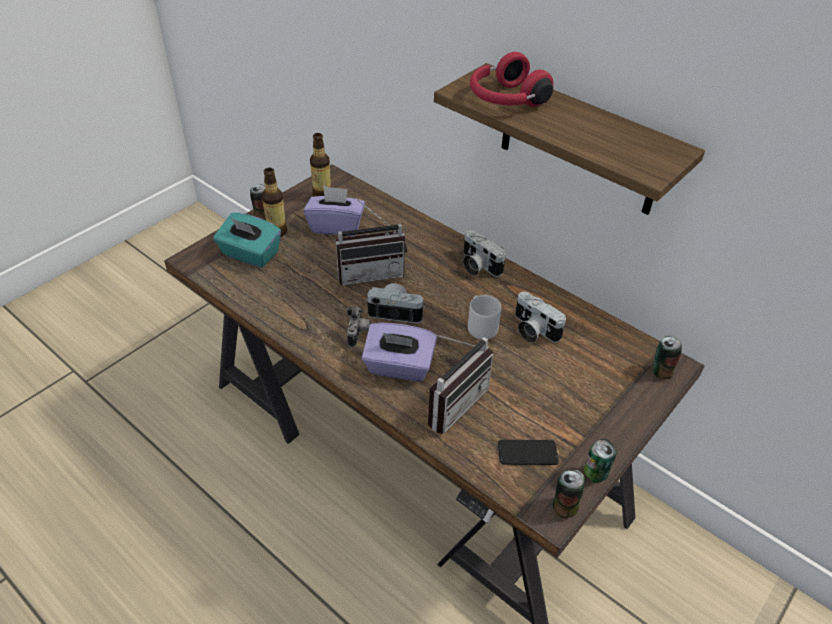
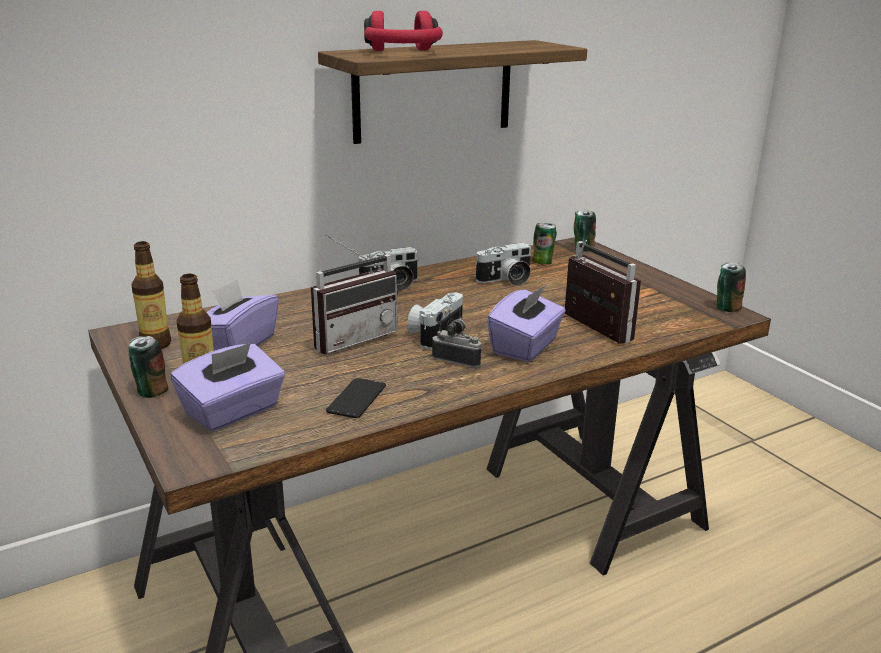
camera: 70 degrees left, 20 degrees down
turquoise tissue box [213,213,281,268] -> purple tissue box [171,343,285,432]
radio [336,200,407,285] -> radio turned 45 degrees clockwise [311,234,398,354]
grey mug [468,295,501,339] -> none
phone [498,440,559,465] -> phone moved to [326,378,386,418]
can [584,439,617,483] -> can moved to [532,223,557,264]

